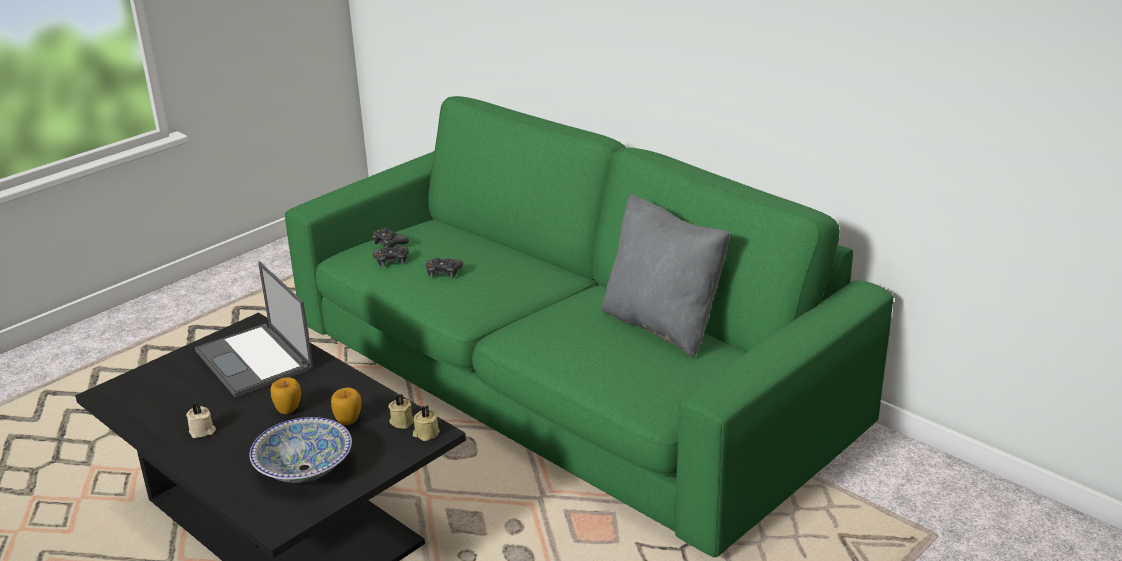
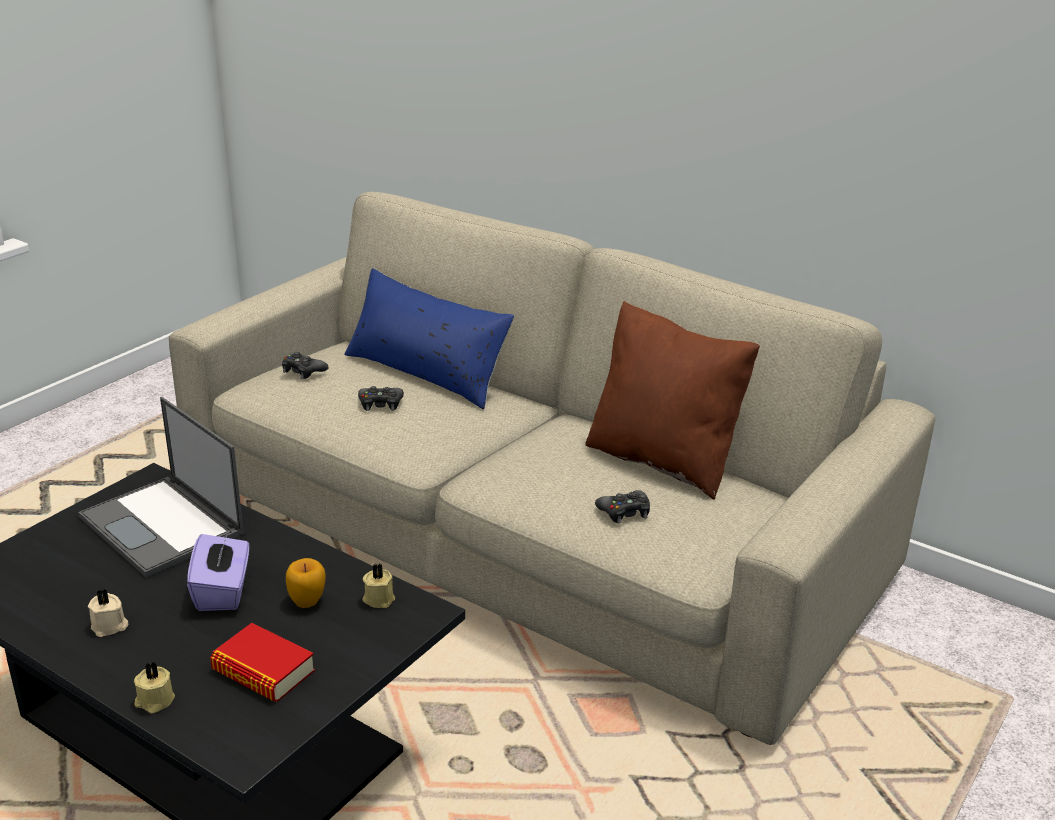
camera: 10 degrees left, 0 degrees up
bowl [250,417,352,483] -> book [210,623,315,702]
apple [270,377,301,414] -> purple tissue box [187,531,249,611]
green sofa [285,96,893,557] -> beige sofa [169,192,935,745]
black game controller [372,246,409,266] -> black game controller moved to [595,490,650,524]
beige candle [413,405,440,441] -> beige candle moved to [134,662,175,713]
grey pillow [601,193,730,359] -> brown pillow [585,301,760,500]
none -> blue pillow [345,268,514,409]

